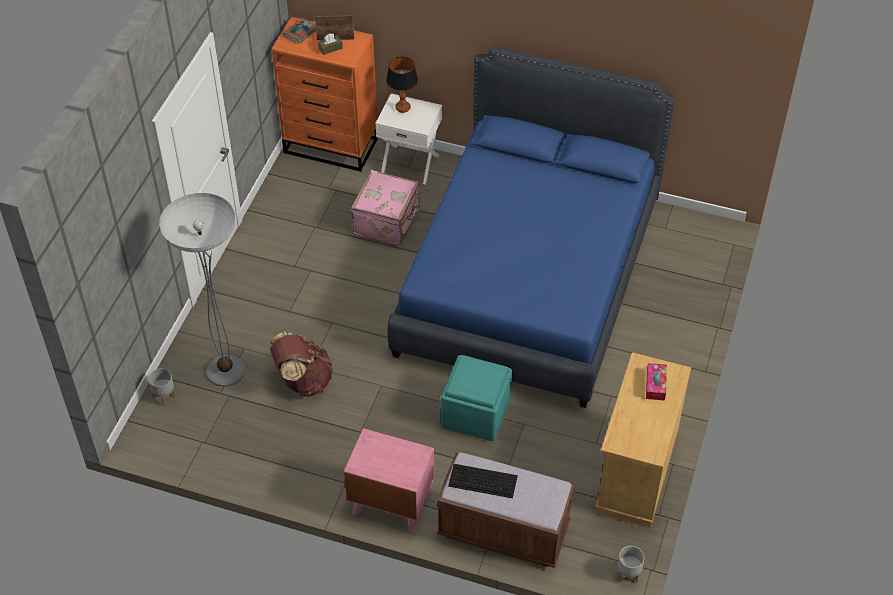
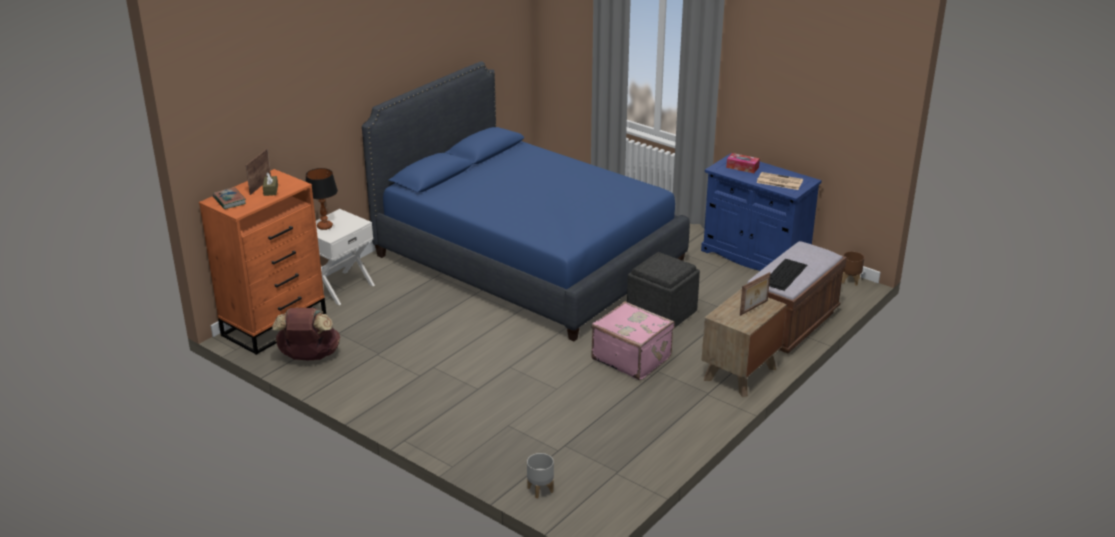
camera: 70 degrees left, 20 degrees down
floor lamp [159,193,245,387] -> none
brown backpack [270,332,333,397] -> brown backpack moved to [273,307,340,360]
pink nightstand [344,428,434,533] -> brown nightstand [702,288,787,397]
pink suitcase [351,170,420,246] -> pink suitcase moved to [591,301,675,380]
turquoise ottoman [441,355,512,441] -> grey ottoman [627,252,700,327]
beige cabinet [595,352,691,528] -> blue cabinet [701,153,822,271]
grey planter [617,546,644,583] -> brown planter [842,251,865,286]
none -> picture frame [740,272,771,316]
none -> newspaper [757,172,803,190]

